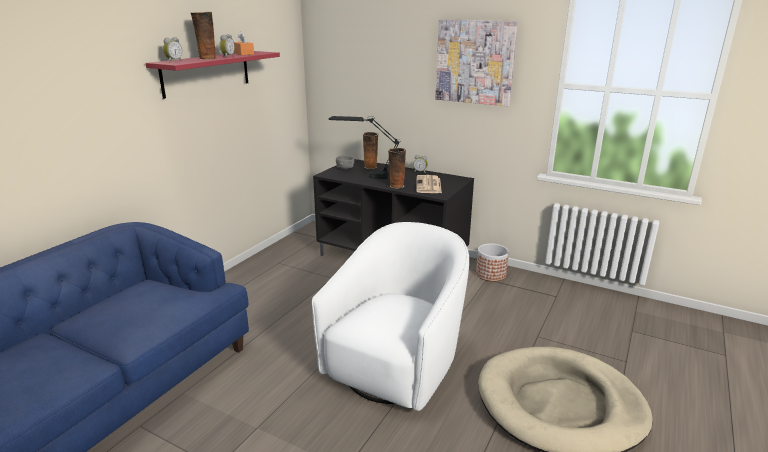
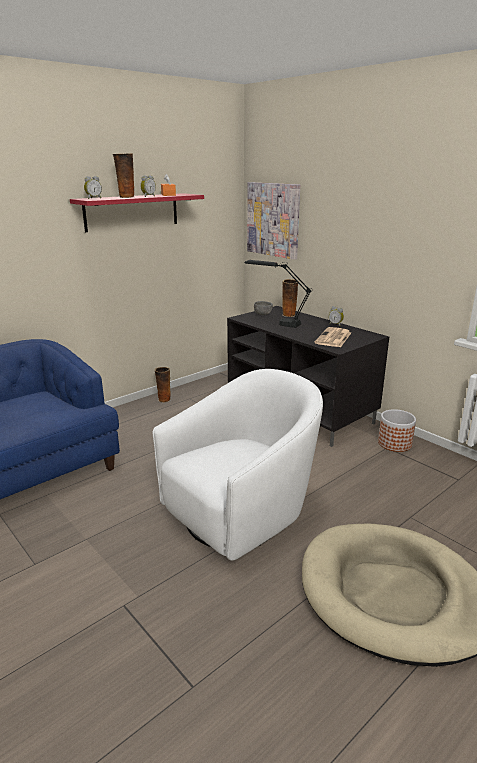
camera: 20 degrees right, 0 degrees up
vase [388,148,406,189] -> vase moved to [155,367,171,403]
picture [435,19,518,106] -> picture moved to [247,182,300,260]

